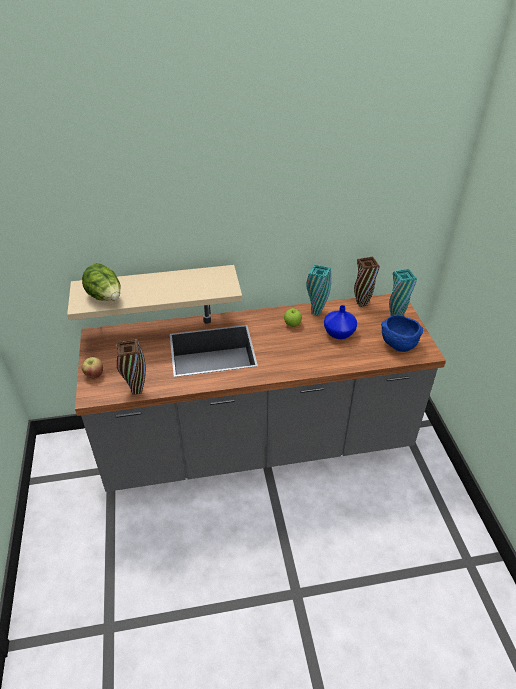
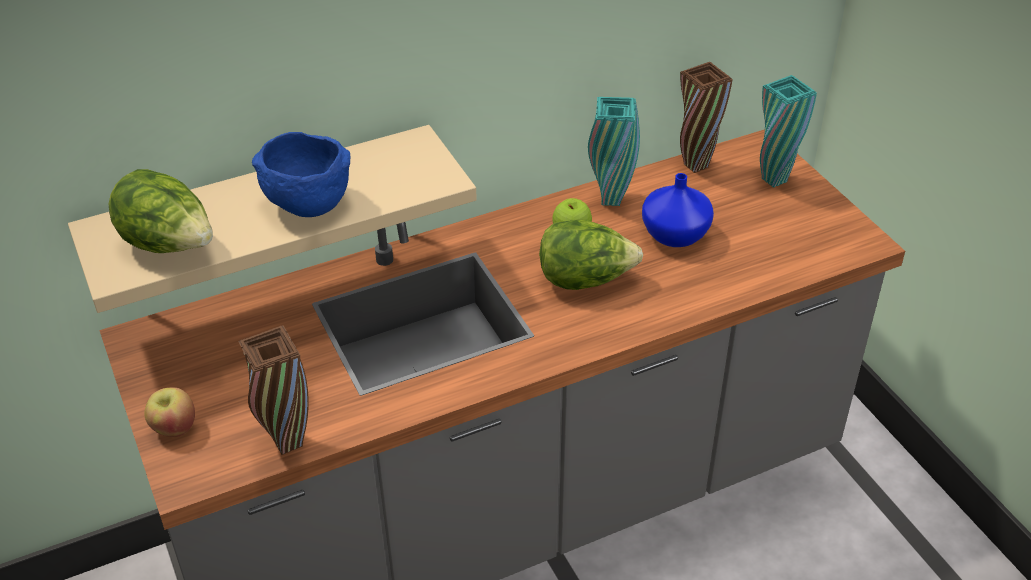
camera: 15 degrees left, 0 degrees up
blue bowl [381,315,423,352] -> blue bowl moved to [252,132,350,217]
none -> lettuce [539,220,643,290]

